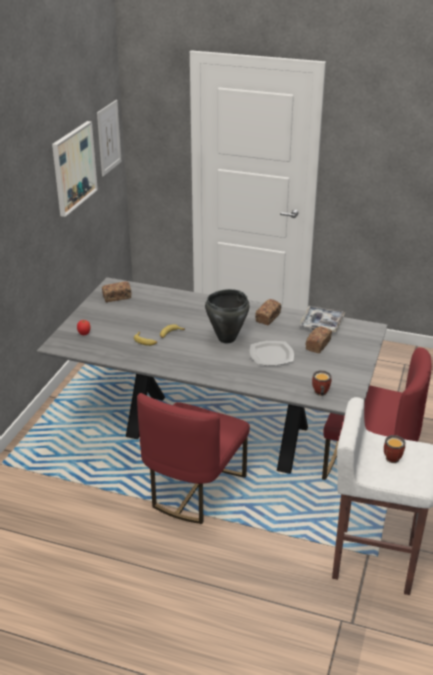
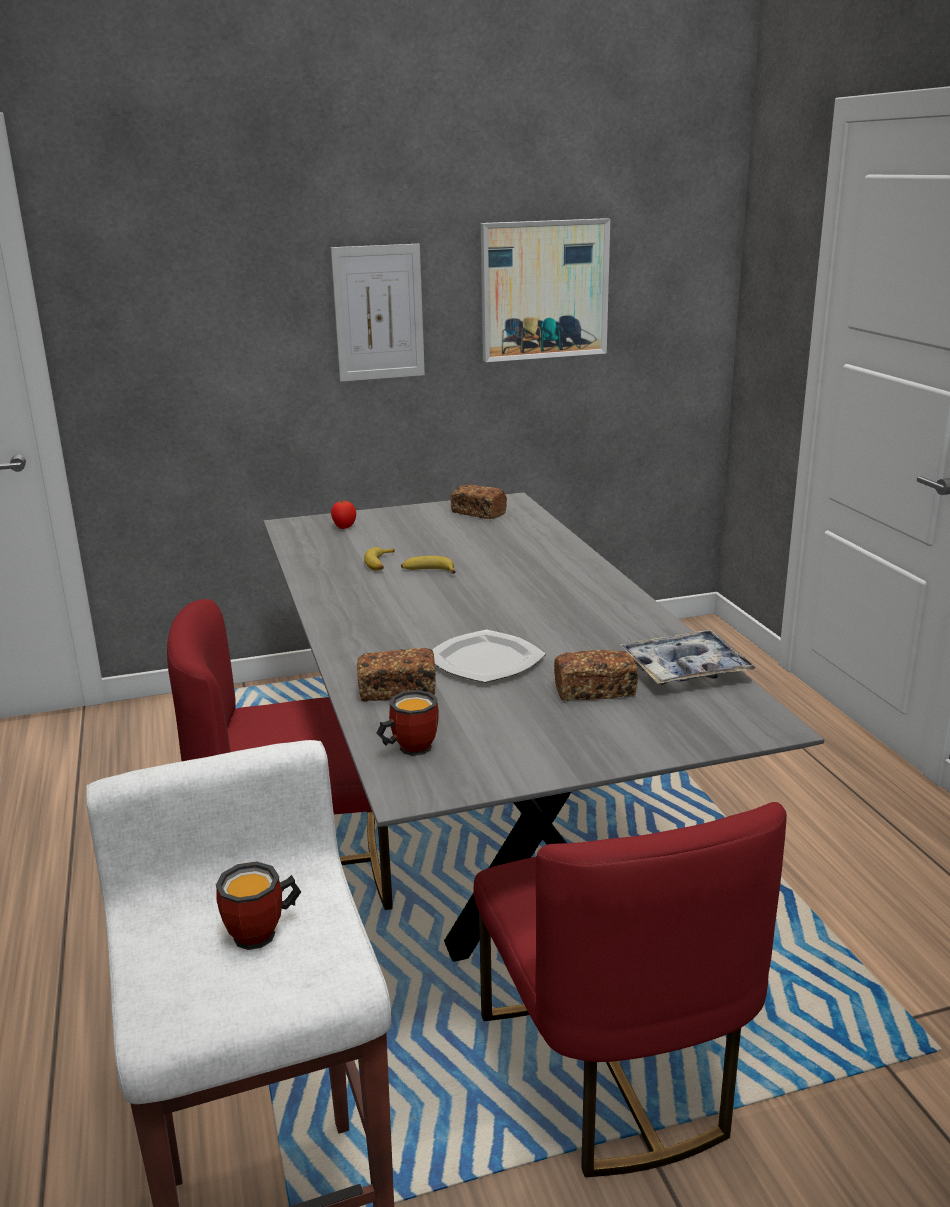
camera: 55 degrees right, 10 degrees down
picture [97,100,122,176] -> picture moved to [331,244,425,382]
black cooking pot [205,289,250,343] -> none
bread [255,299,281,325] -> bread moved to [357,648,436,702]

